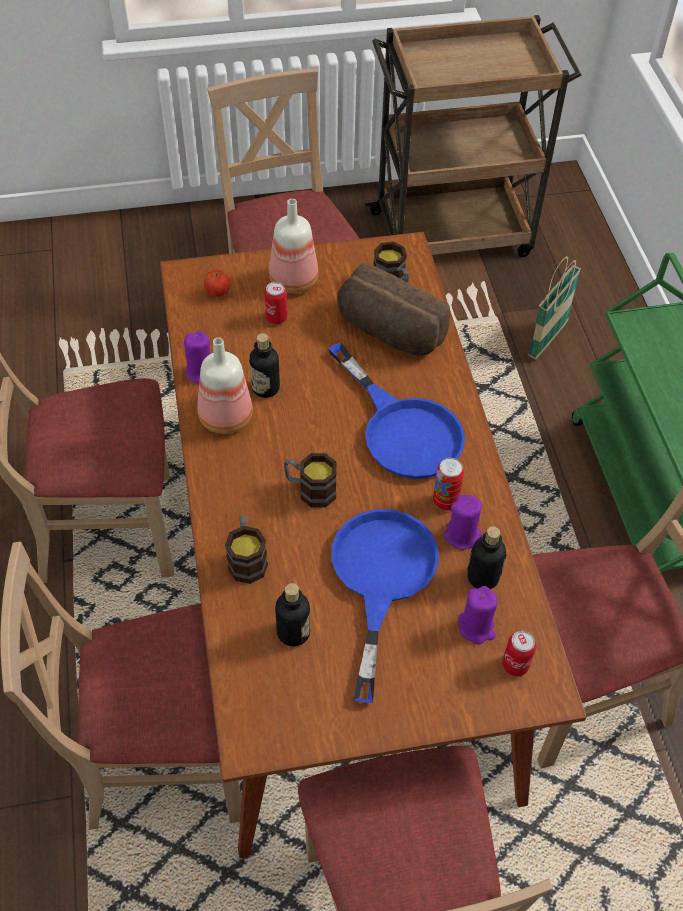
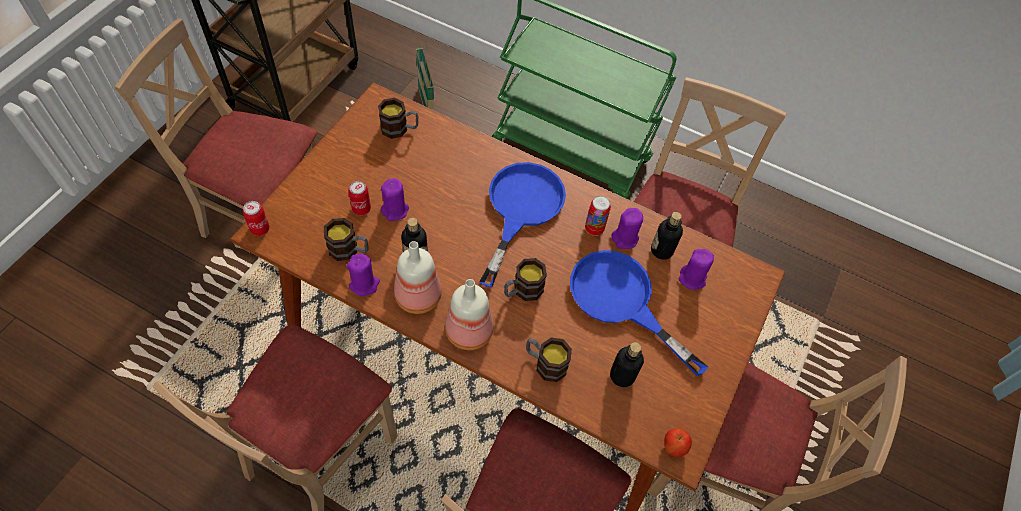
camera: 55 degrees left, 5 degrees up
apple [204,270,230,297] -> apple moved to [664,429,692,457]
bottle [269,199,318,294] -> bottle moved to [445,279,494,350]
blue frying pan [328,343,465,479] -> blue frying pan turned 75 degrees counterclockwise [479,162,566,287]
bread [337,262,450,356] -> none
can [502,630,536,676] -> can moved to [243,201,270,236]
none -> mug [324,218,369,261]
none -> purple candle [381,178,409,221]

